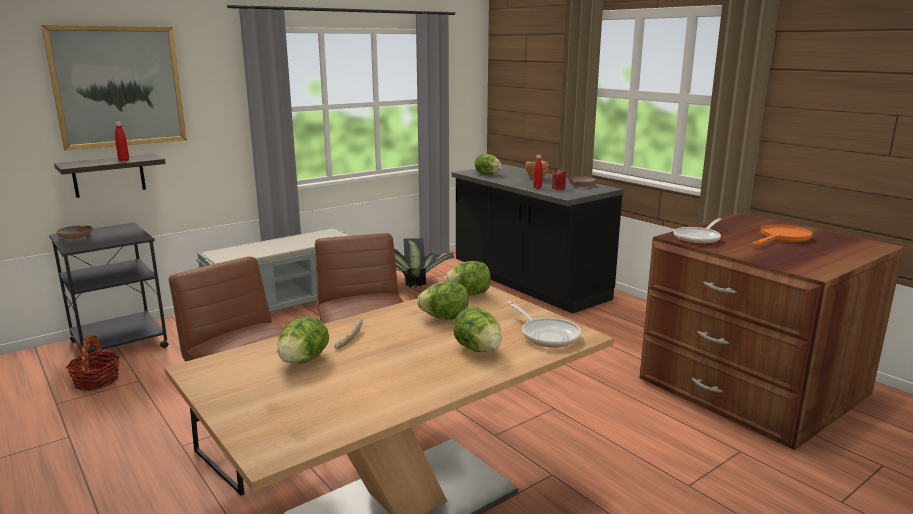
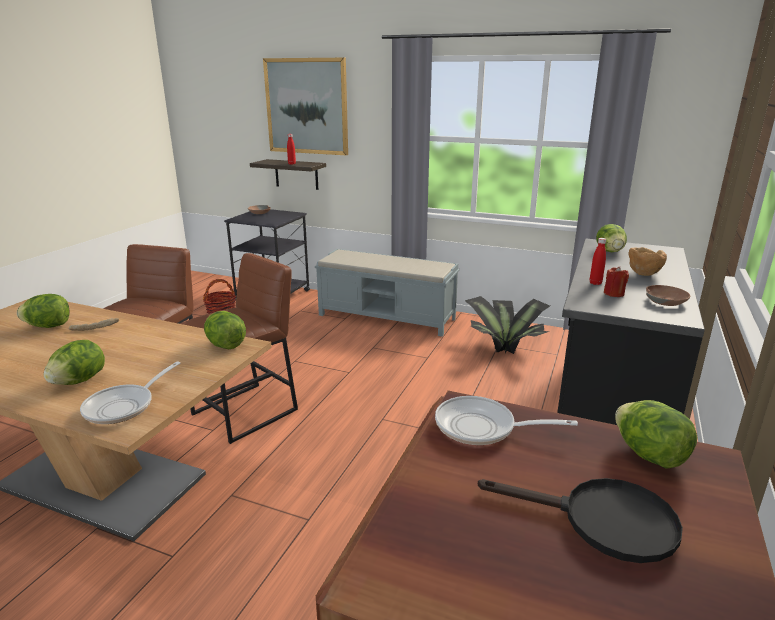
camera: 60 degrees right, 5 degrees up
lettuce [417,282,468,320] -> lettuce moved to [615,400,697,469]
orange frying pan [753,224,812,246] -> black frying pan [478,478,683,563]

